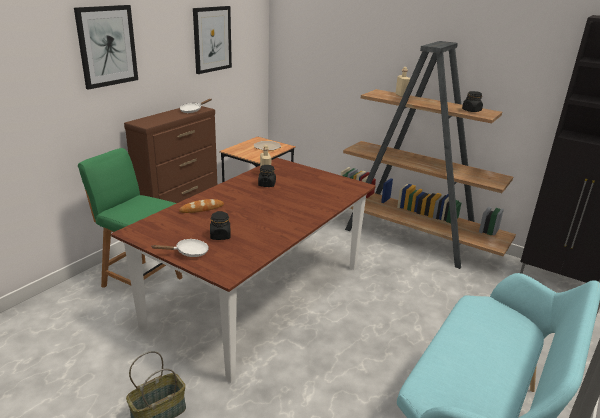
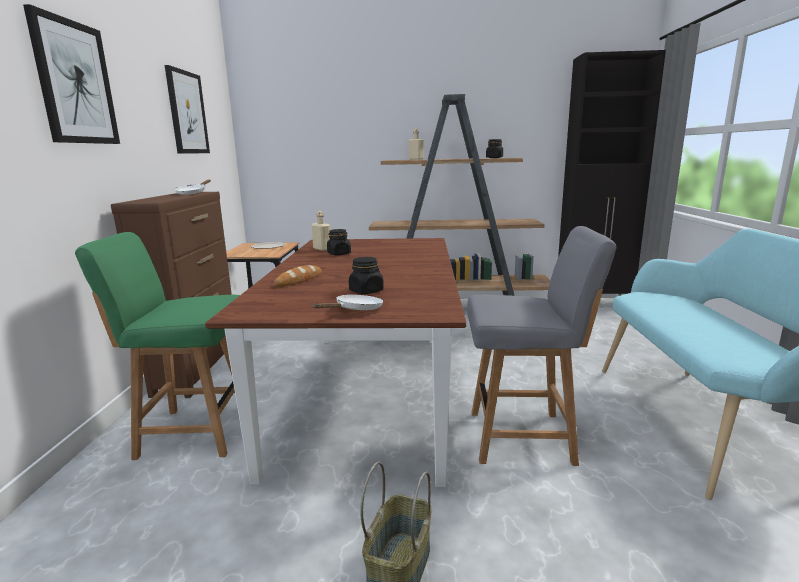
camera: 30 degrees left, 10 degrees down
none -> grey chair [467,226,616,466]

